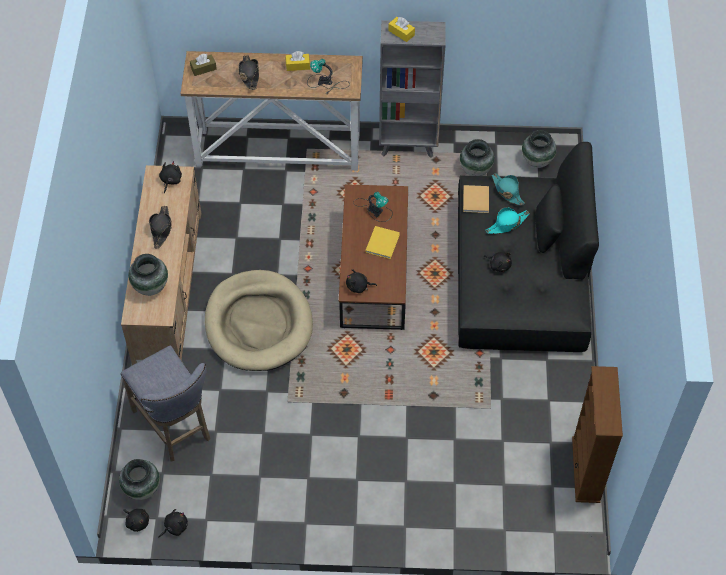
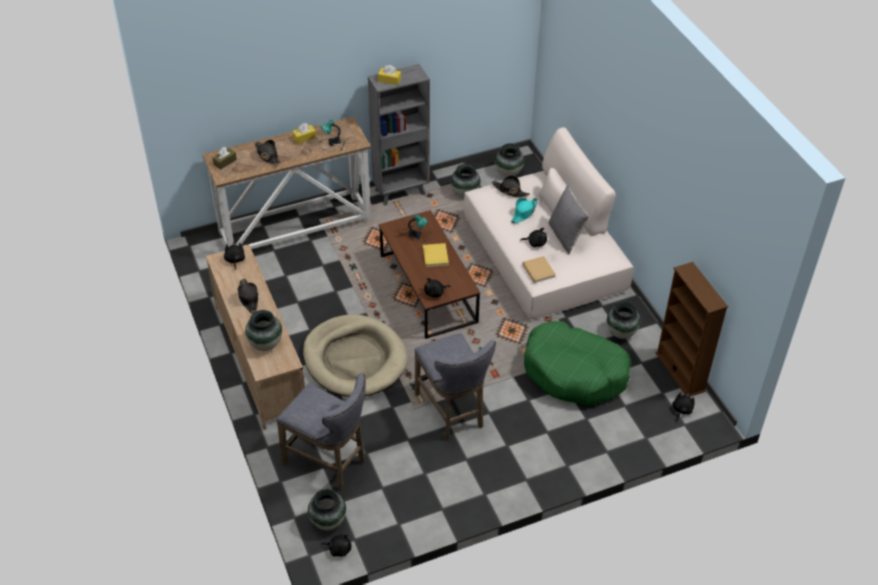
camera: 25 degrees left, 10 degrees down
black plush toy [158,509,188,538] -> black plush toy moved to [672,392,695,421]
black sofa [458,142,599,352] -> beige sofa [464,127,633,320]
beige book [463,185,489,213] -> beige book moved to [523,256,556,283]
turquoise hat [492,173,525,205] -> black hat [492,175,530,197]
none -> grey stool [414,333,496,440]
none -> green dog bed [524,321,632,405]
none -> grey pillow [549,185,589,254]
none -> vase [607,302,641,339]

